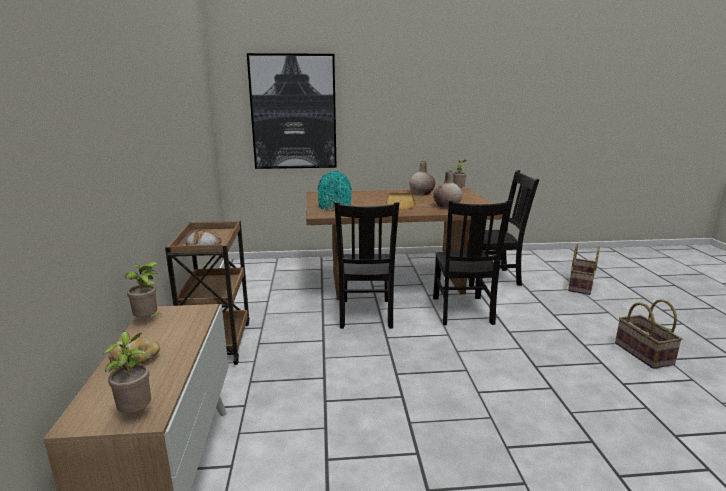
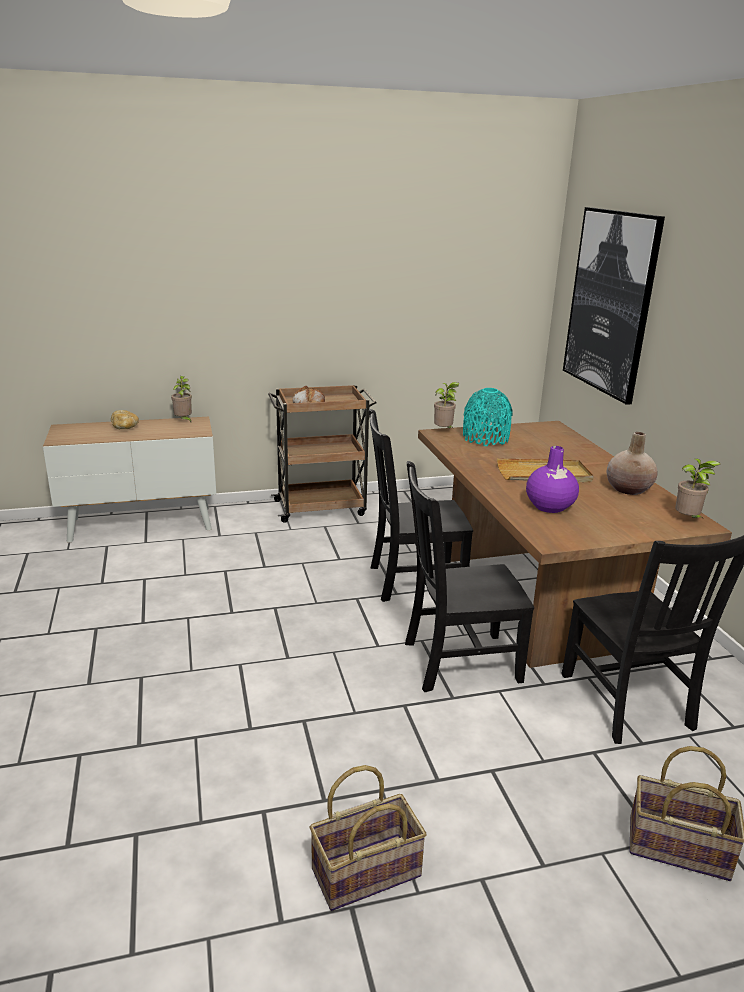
camera: 80 degrees right, 5 degrees up
potted plant [104,331,151,413] -> potted plant moved to [434,382,460,429]
beige vase [433,171,462,208] -> purple vase [526,446,579,513]

